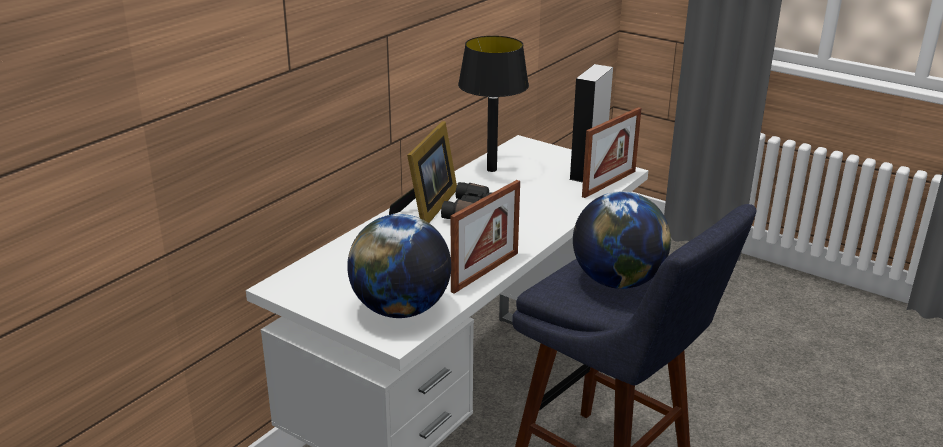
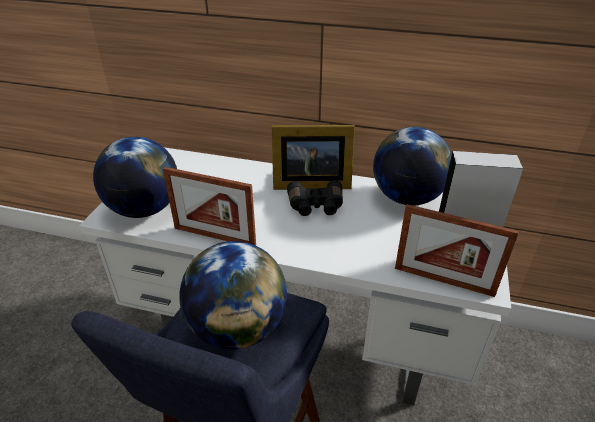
camera: 70 degrees right, 10 degrees up
black table lamp [458,36,529,172] -> globe [373,127,452,205]

